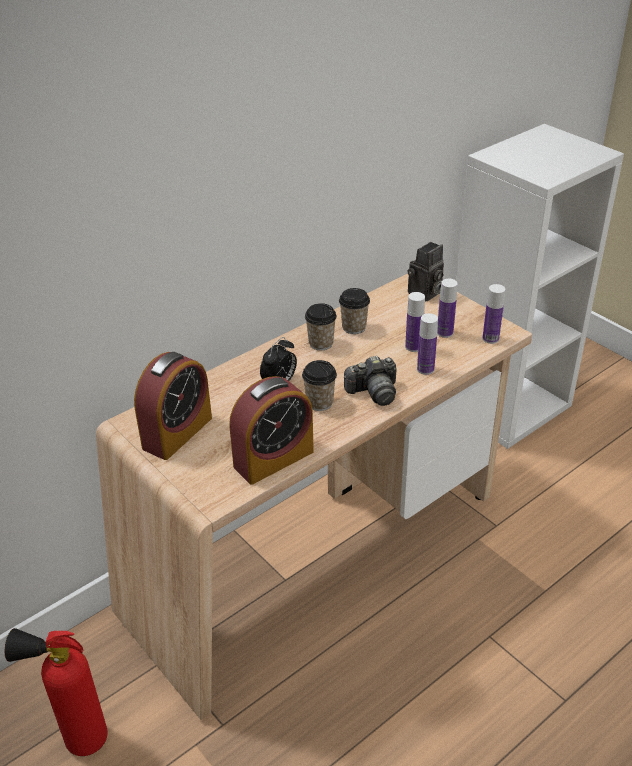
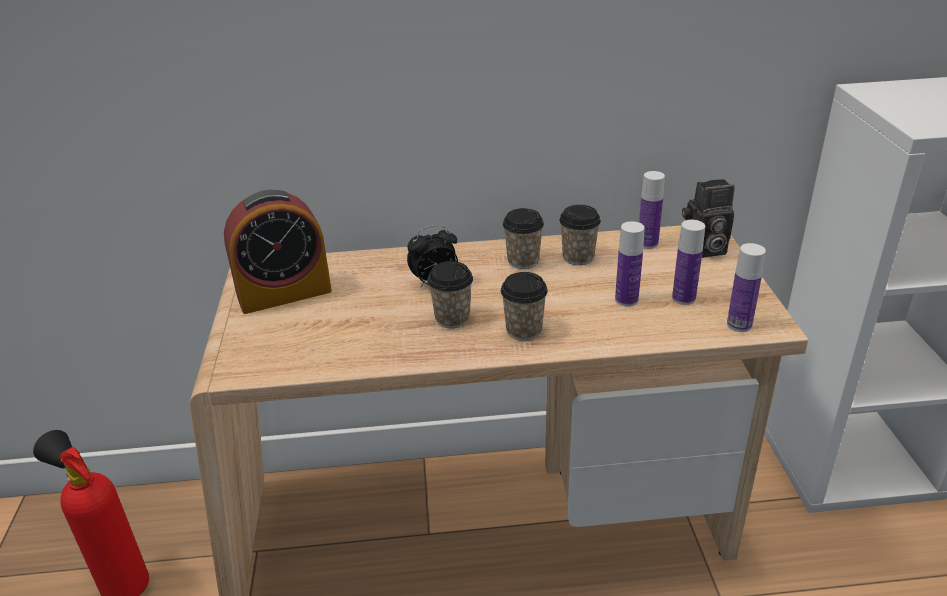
camera: 35 degrees right, 5 degrees down
alarm clock [229,376,314,485] -> none
camera [344,356,397,406] -> cup [501,272,548,341]
bottle [417,313,438,375] -> bottle moved to [639,171,665,249]

